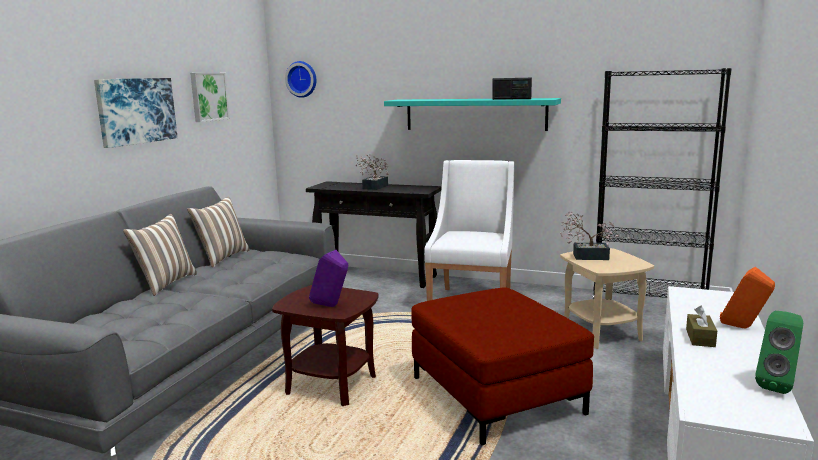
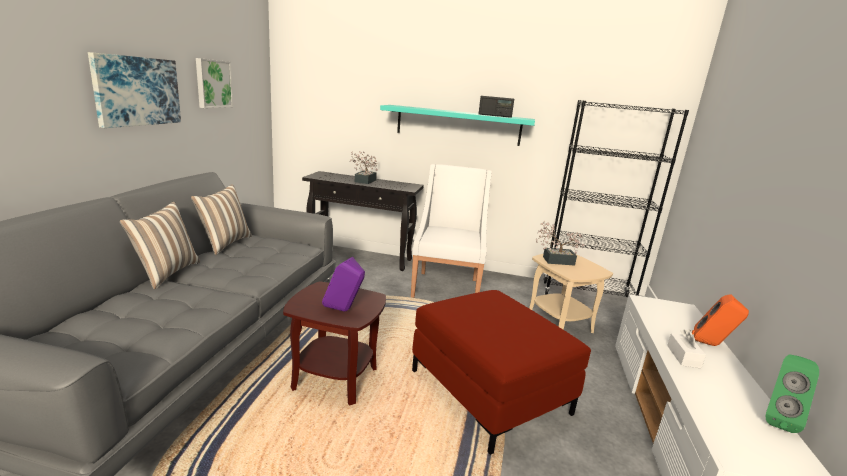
camera: 10 degrees left, 5 degrees up
wall clock [285,61,316,98] -> none
brown tissue box [686,306,717,347] -> white tissue box [667,329,706,368]

